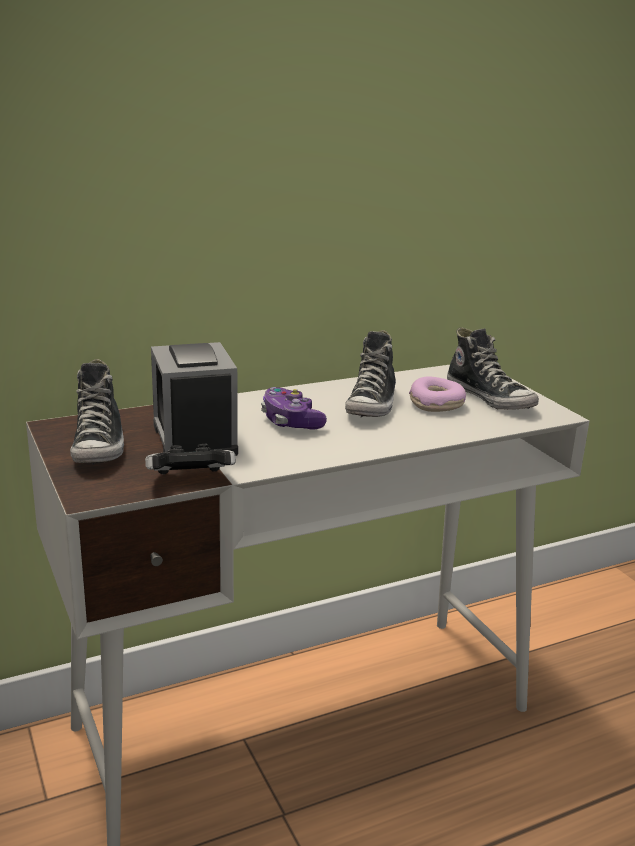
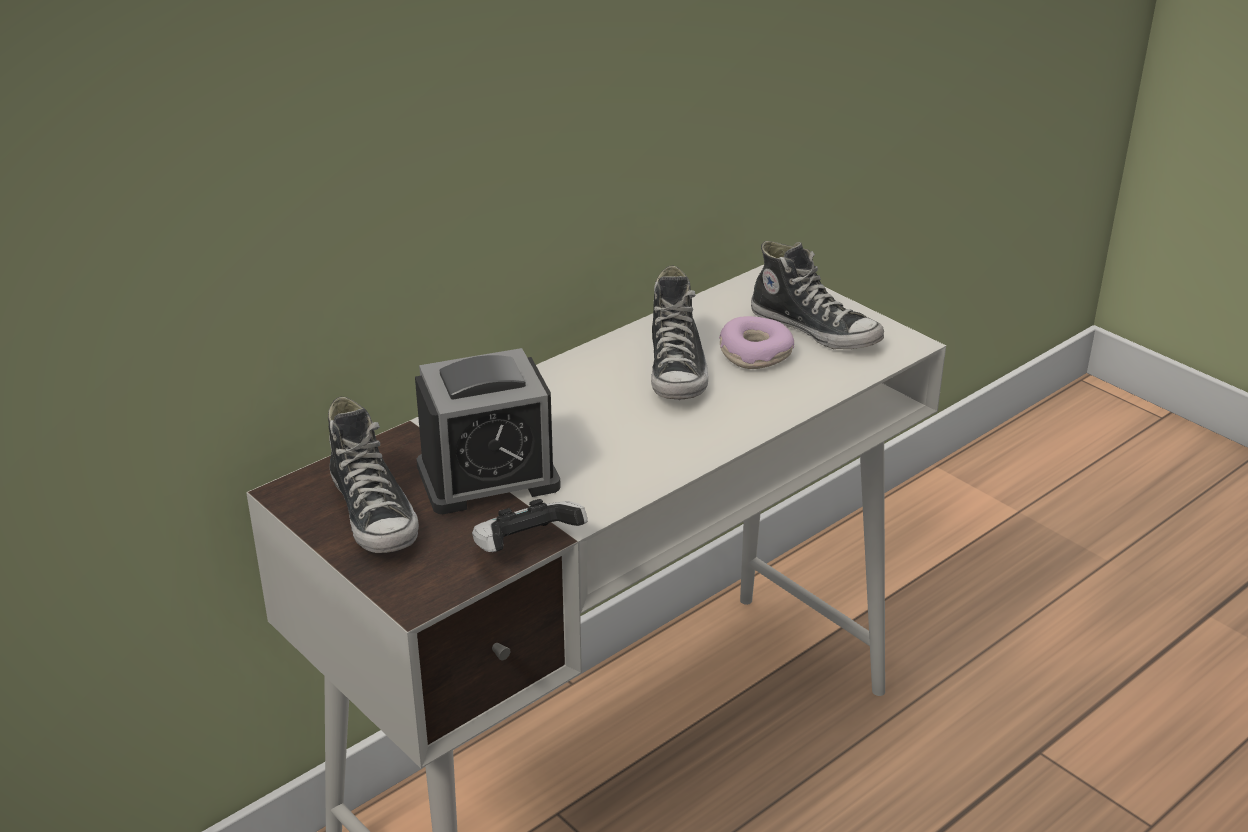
camera: 15 degrees left, 10 degrees up
alarm clock [151,342,238,456] -> alarm clock turned 75 degrees counterclockwise [415,348,561,514]
game controller [261,387,327,429] -> none

